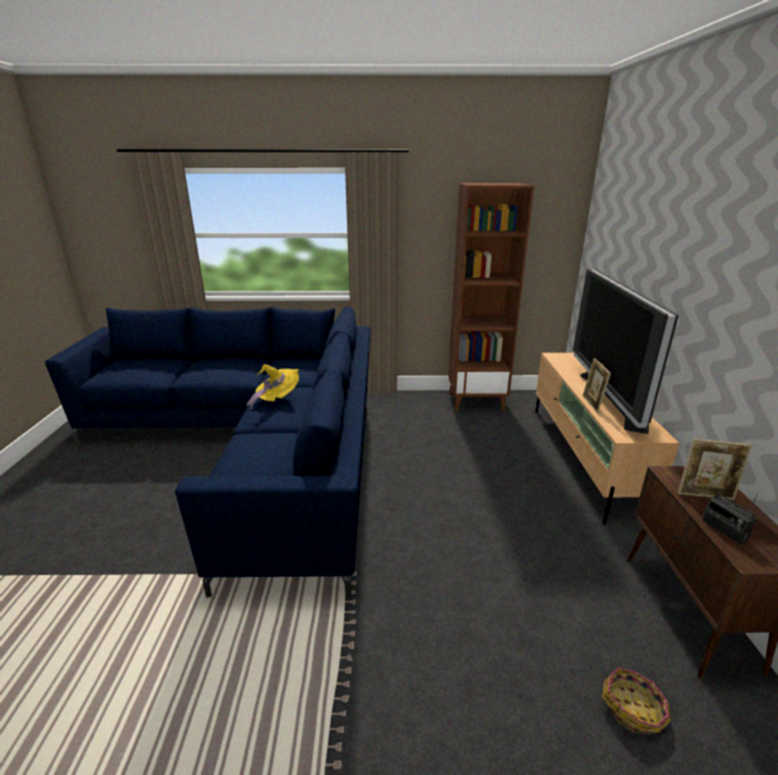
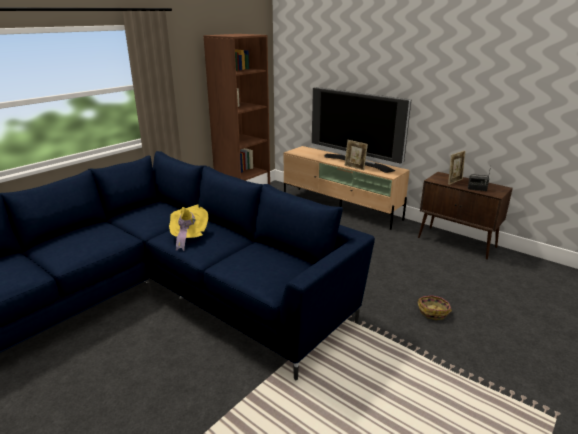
camera: 50 degrees left, 0 degrees up
basket [602,667,671,734] -> basket moved to [417,295,452,320]

